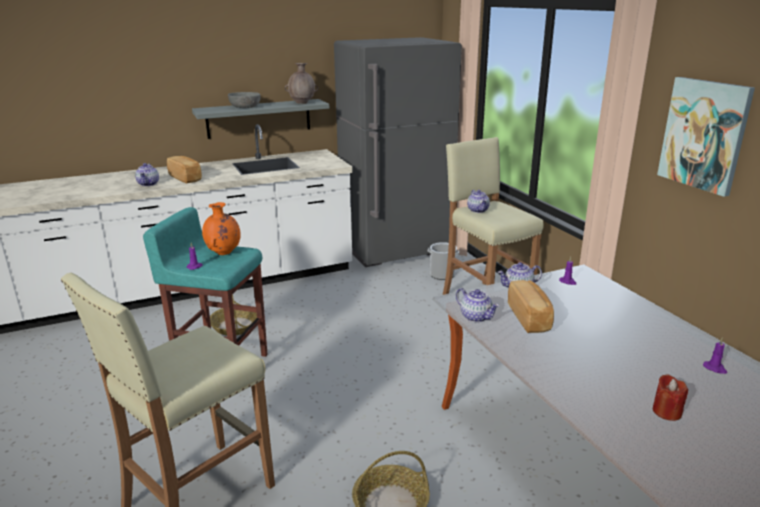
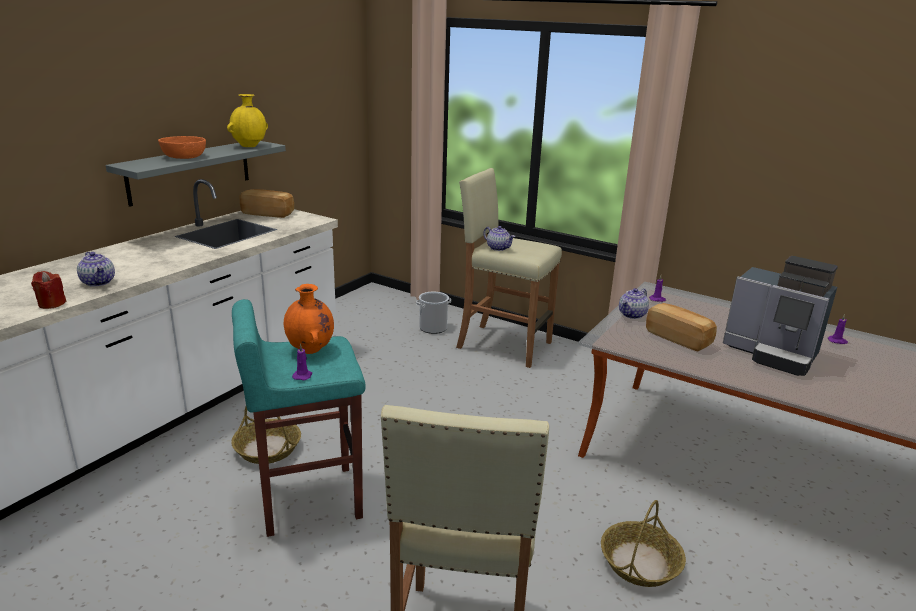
camera: 35 degrees left, 0 degrees up
bread [167,156,202,184] -> bread moved to [240,189,294,218]
grey bowl [228,92,261,108] -> orange bowl [158,136,206,159]
brown vase [285,63,318,104] -> yellow vase [227,94,268,147]
grey fridge [334,37,462,267] -> none
teapot [456,288,499,322] -> none
red candle [653,374,688,421] -> red candle moved to [31,271,67,309]
picture [657,77,755,197] -> none
none -> coffee machine [723,256,838,376]

